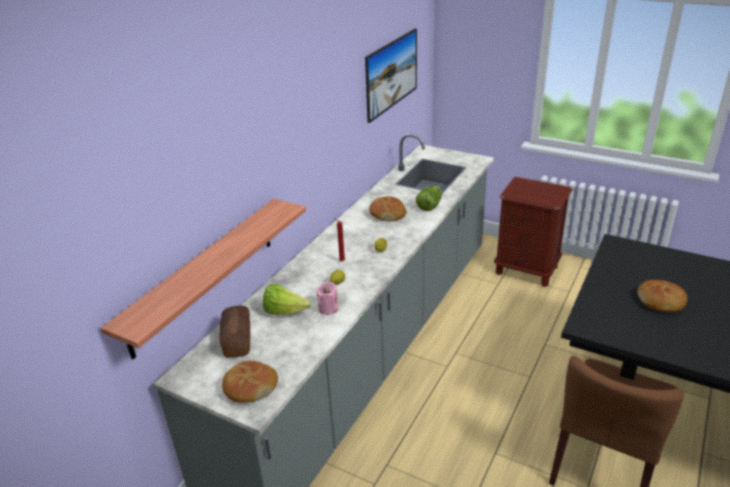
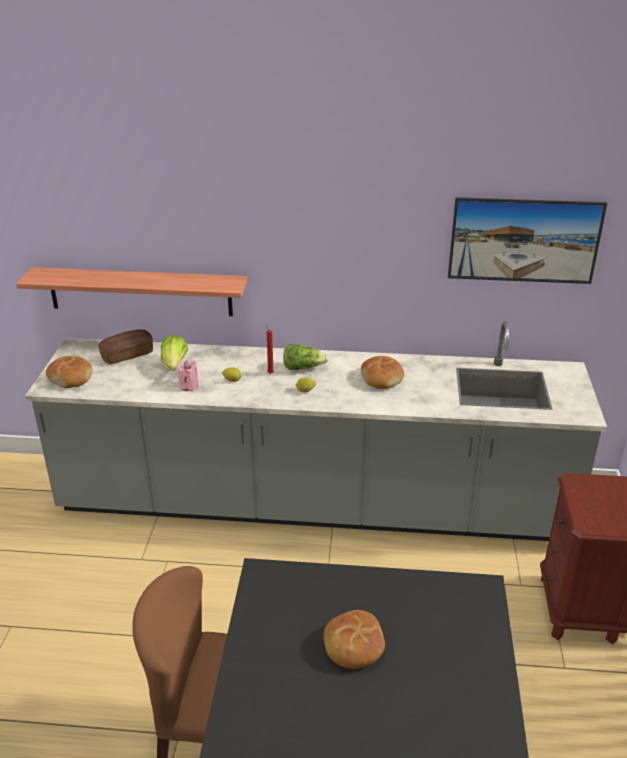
camera: 65 degrees right, 0 degrees up
lettuce [416,186,442,211] -> lettuce moved to [283,344,328,370]

